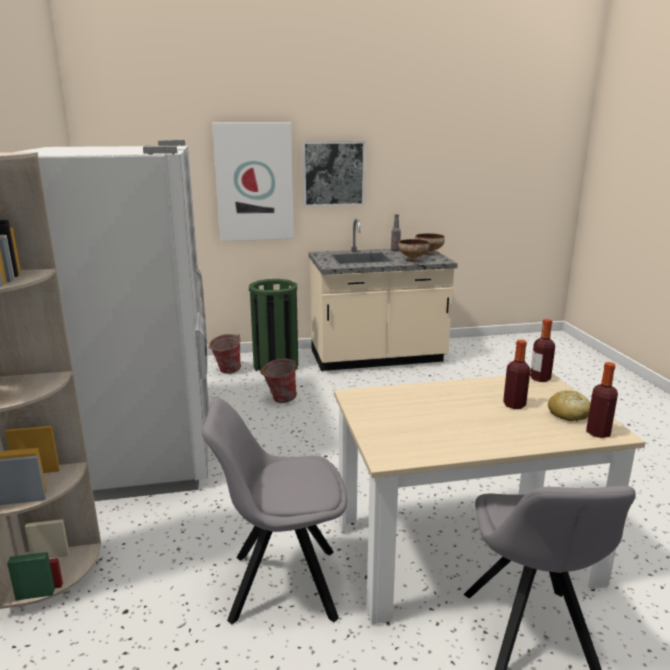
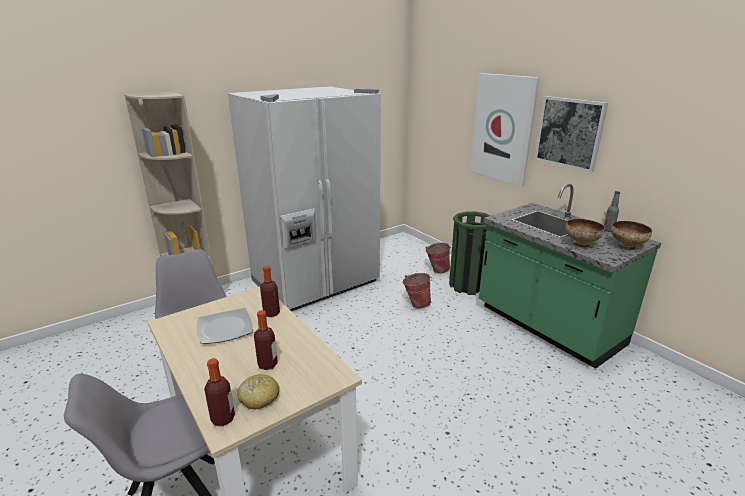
camera: 65 degrees right, 5 degrees up
beige counter [309,219,458,371] -> green counter [479,184,661,369]
bottle [530,319,555,382] -> bottle moved to [260,266,280,317]
none -> plate [197,308,253,344]

